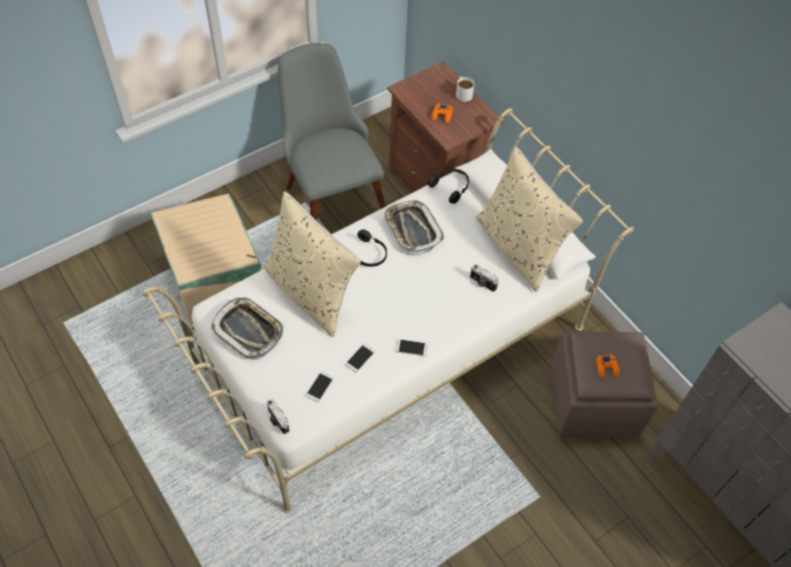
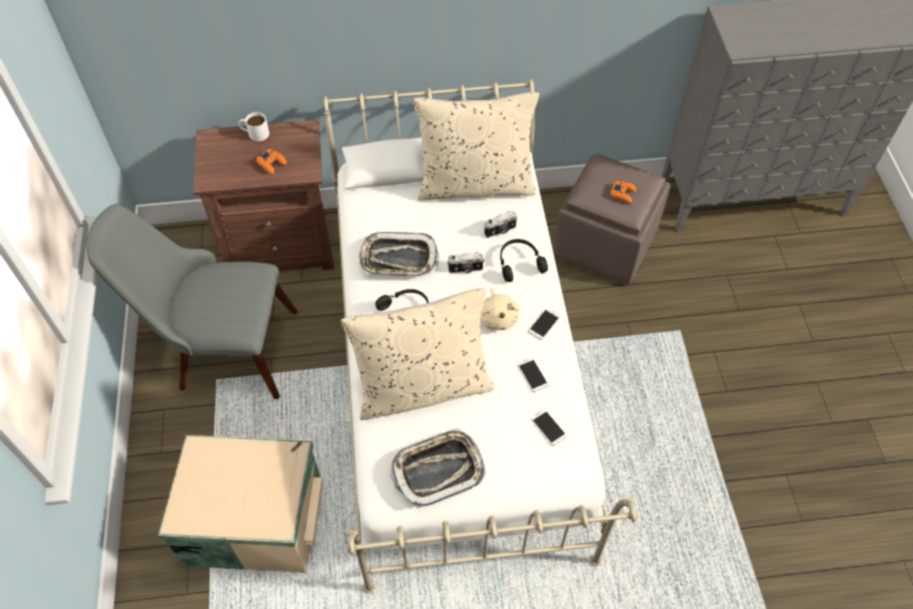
camera: 60 degrees left, 0 degrees up
camera [267,399,289,434] -> camera moved to [447,252,485,273]
black headphones [427,169,469,204] -> black headphones moved to [500,239,548,282]
none -> beige plush toy [481,288,519,330]

